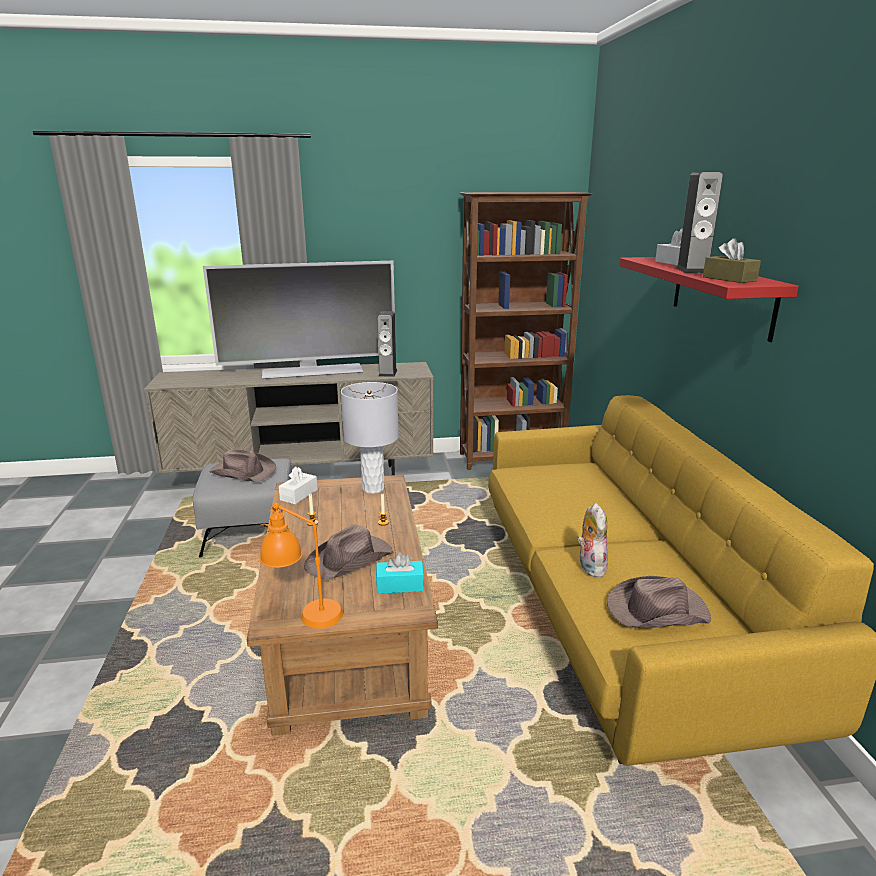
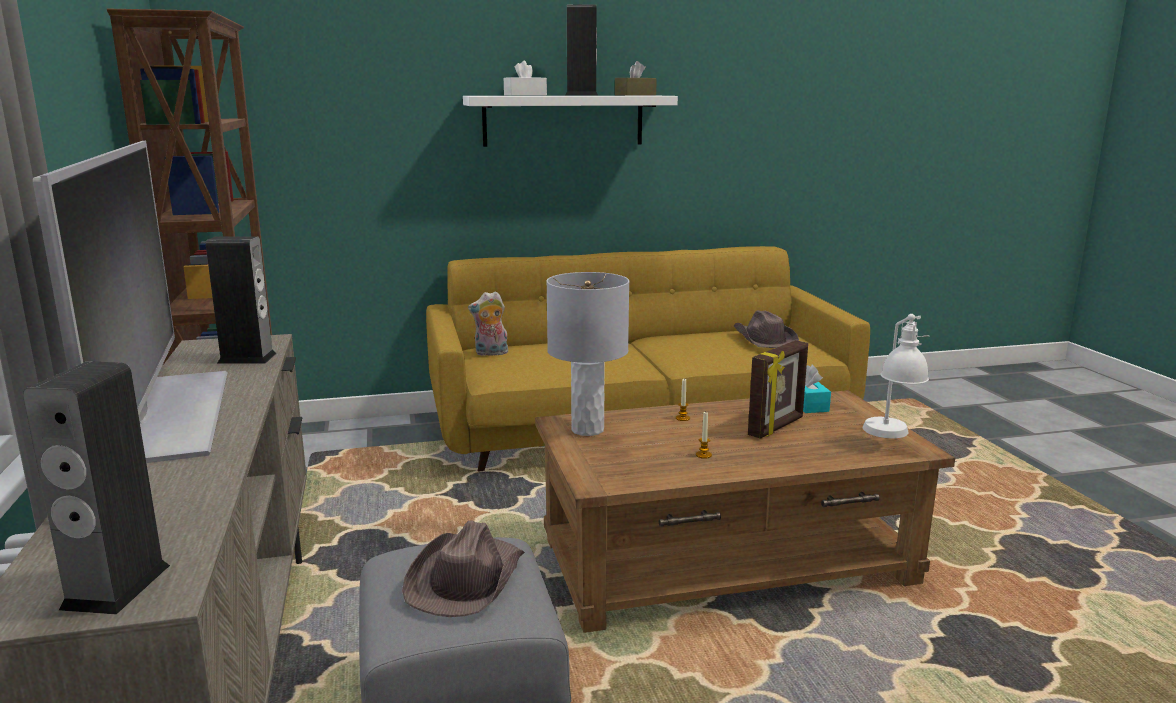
camera: 95 degrees left, 5 degrees down
orange table lamp [260,503,343,629] -> white table lamp [863,314,929,438]
white tissue box [279,467,318,504] -> none
brown hat [304,524,393,580] -> picture frame [748,340,808,439]
plush toy [577,503,608,577] -> plush toy moved to [468,291,509,356]
red shelf [619,257,799,342] -> white shelf [463,96,678,147]
none -> speaker [23,361,170,615]

